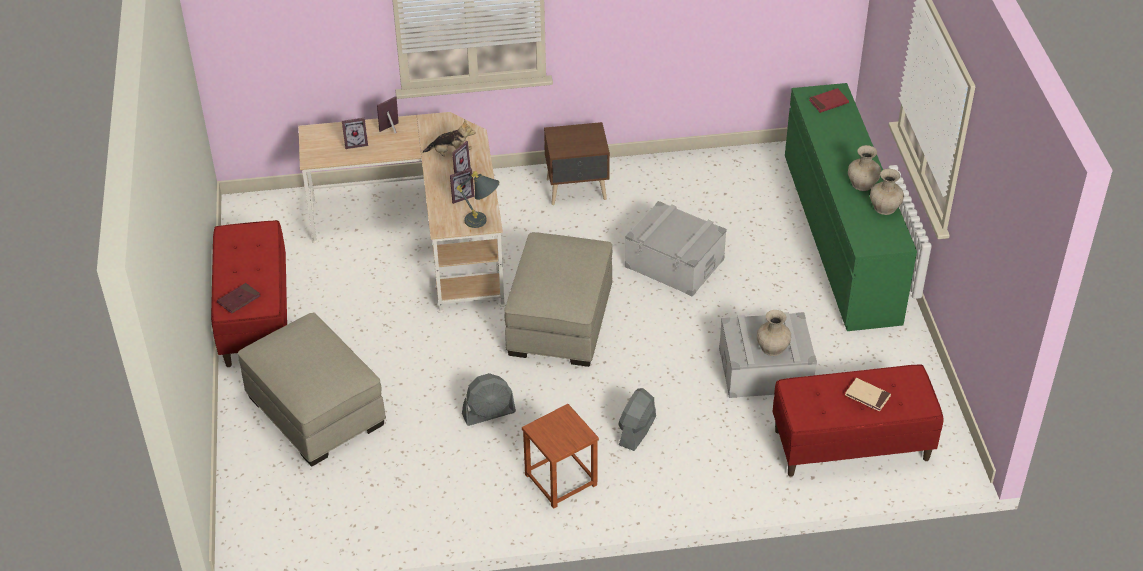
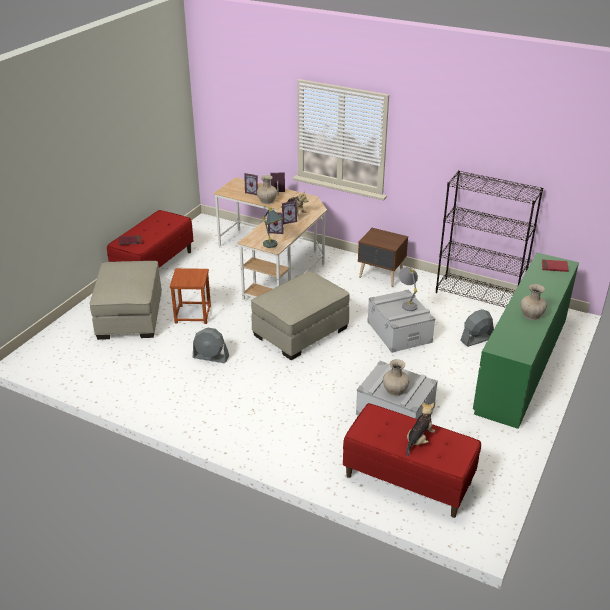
camera: 35 degrees right, 10 degrees down
brown stool [522,404,599,509] -> brown stool moved to [170,268,211,324]
grey fan [619,388,656,451] -> grey fan moved to [460,309,494,347]
beige book [845,378,891,412] -> plush toy [406,402,435,456]
beige vase [870,169,904,215] -> beige vase moved to [257,175,277,204]
none -> grey table lamp [398,267,418,311]
none -> black bookcase [436,170,543,308]

